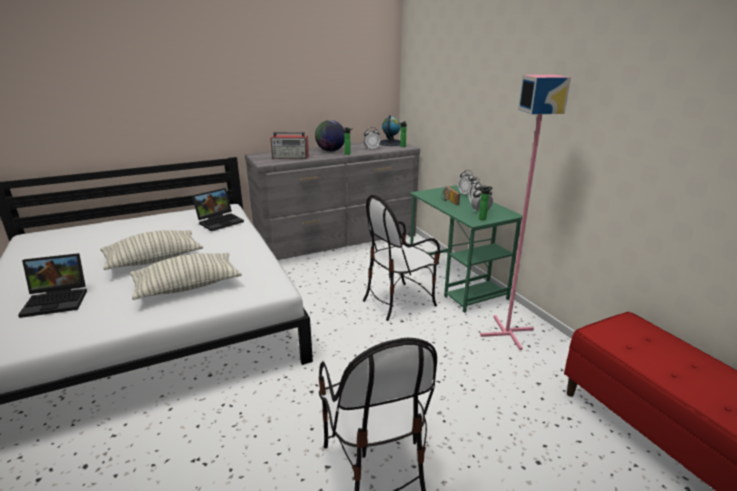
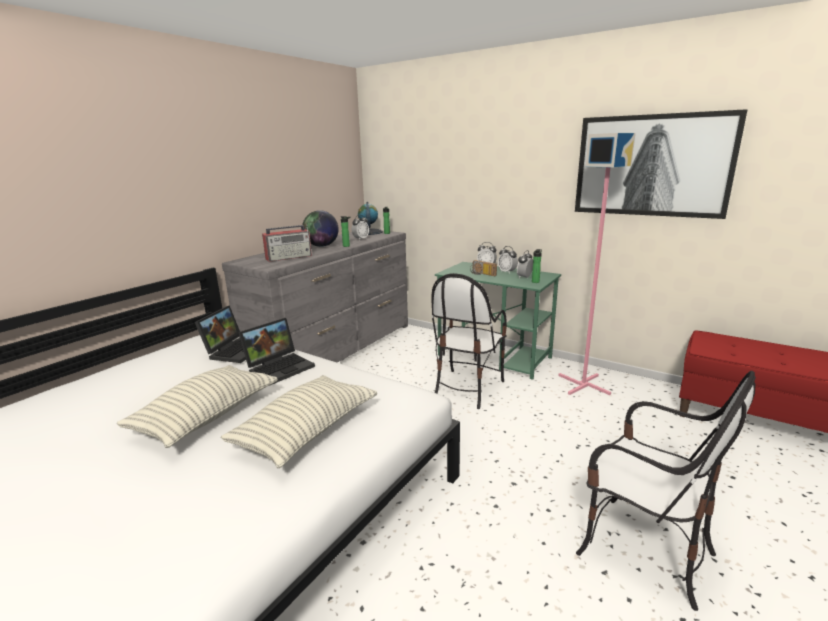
camera: 30 degrees left, 5 degrees down
laptop [18,253,87,318] -> laptop moved to [238,318,315,385]
none -> picture [575,109,748,219]

